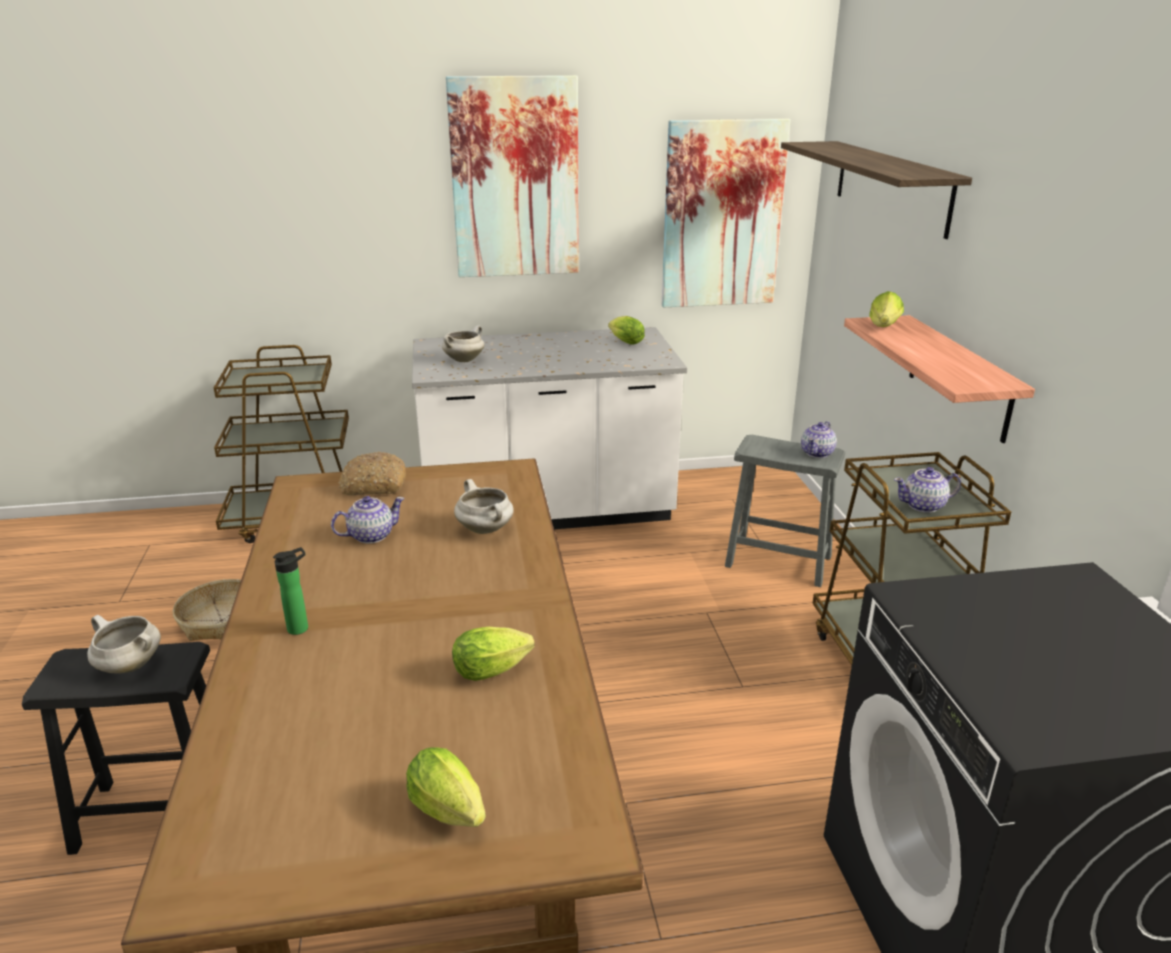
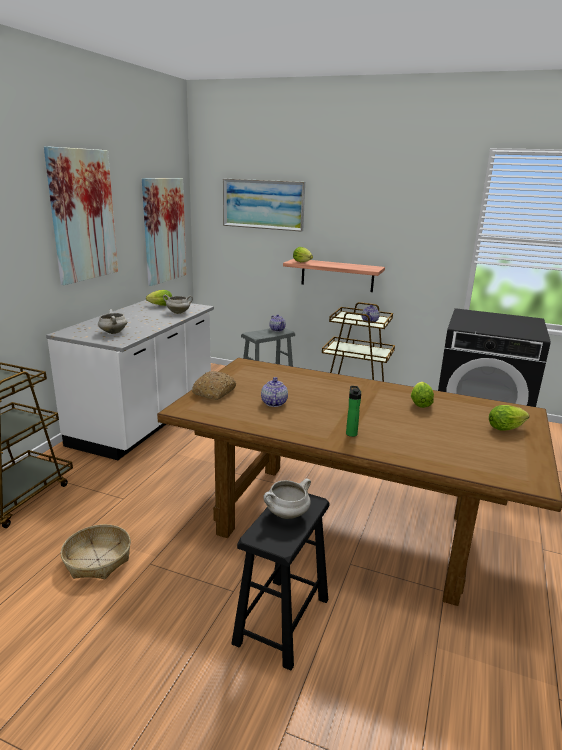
camera: 60 degrees left, 5 degrees down
white cooking pot [454,479,514,534] -> white cooking pot moved to [163,295,193,314]
shelf [781,141,972,239] -> picture [223,179,305,232]

